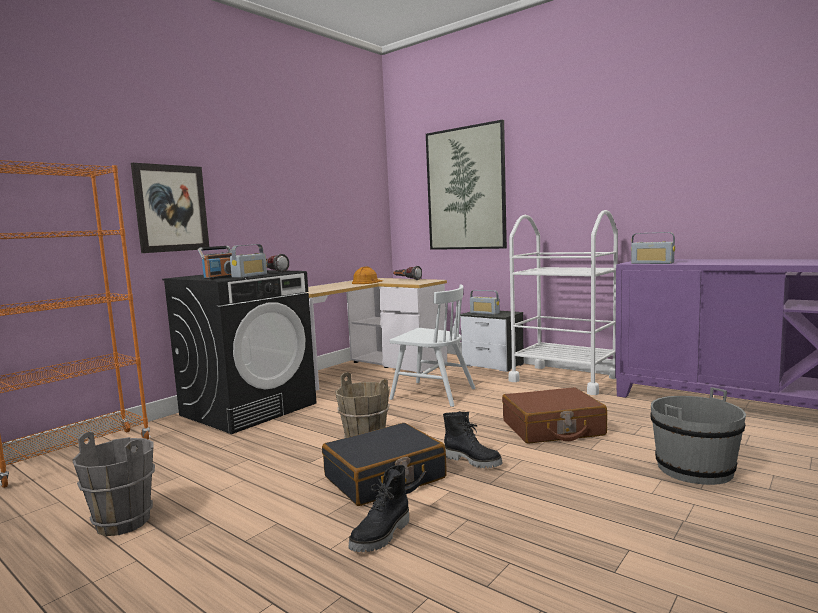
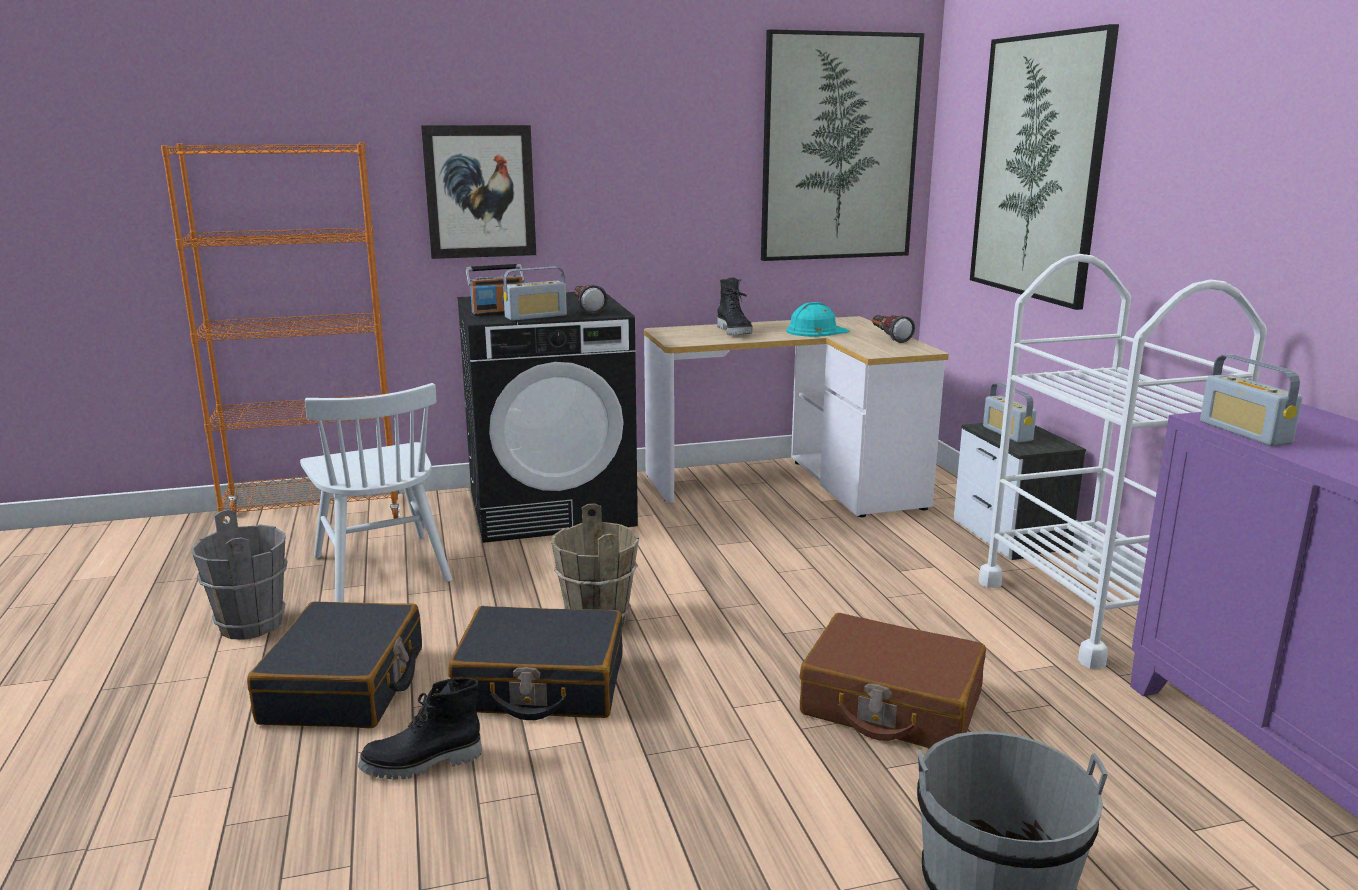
camera: 35 degrees right, 10 degrees up
orange hard hat [352,266,383,284] -> turquoise hard hat [786,302,850,337]
white chair [389,285,476,407] -> white chair moved to [300,383,452,602]
black boot [443,411,503,468] -> black boot moved to [717,278,753,335]
none -> black suitcase [247,601,422,728]
none -> picture [761,29,924,261]

